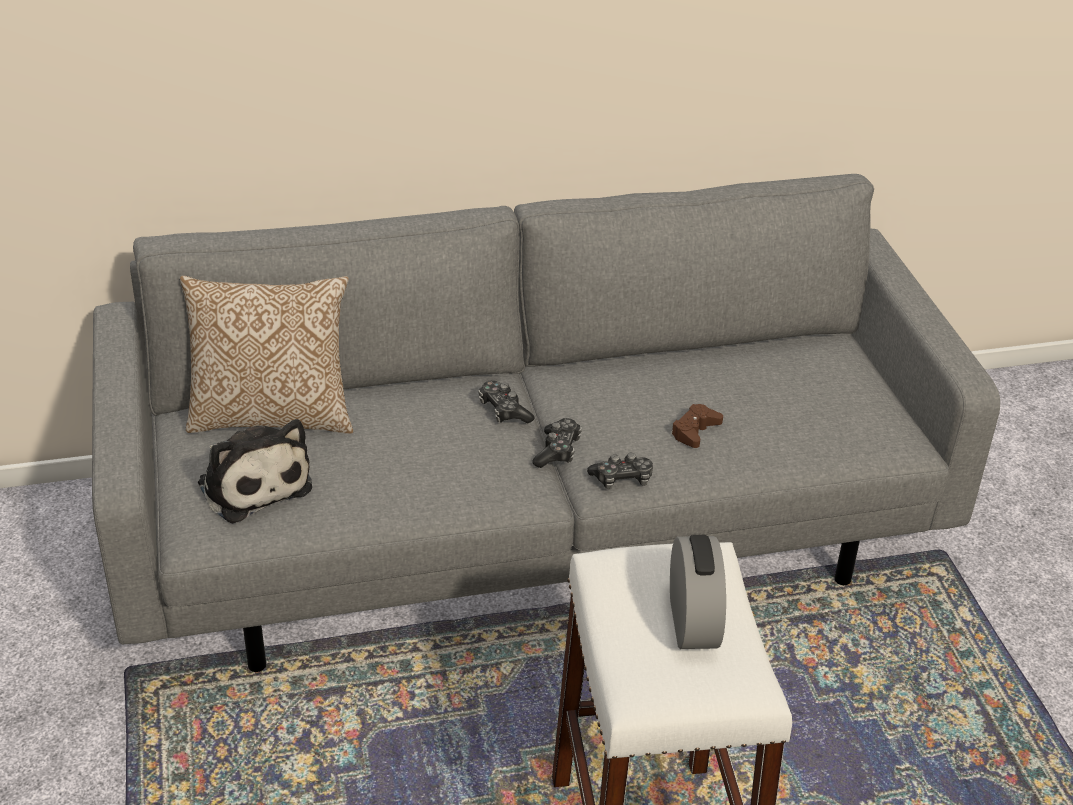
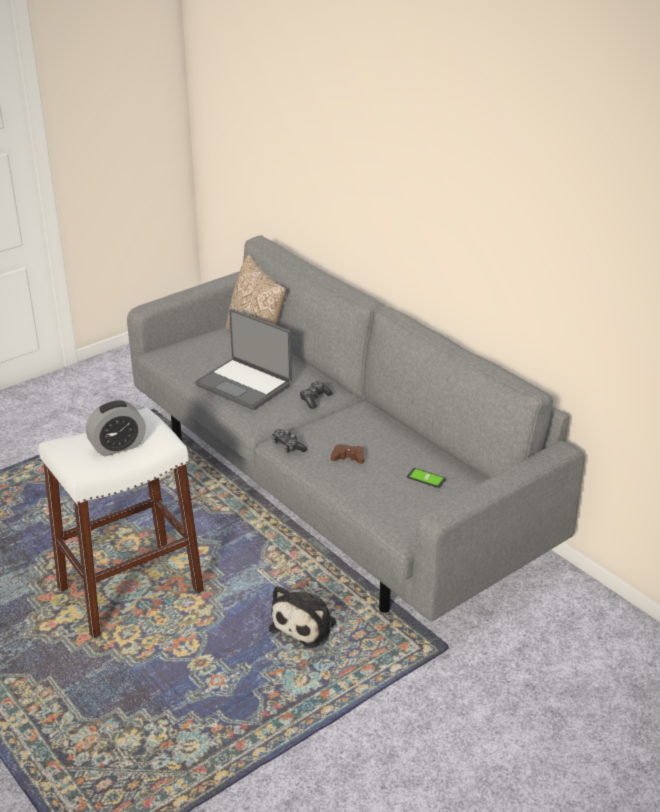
camera: 65 degrees right, 5 degrees down
plush toy [198,419,312,524] -> plush toy moved to [269,586,336,648]
game controller [532,418,582,468] -> none
none -> laptop [195,309,292,410]
none -> phone [407,468,446,488]

